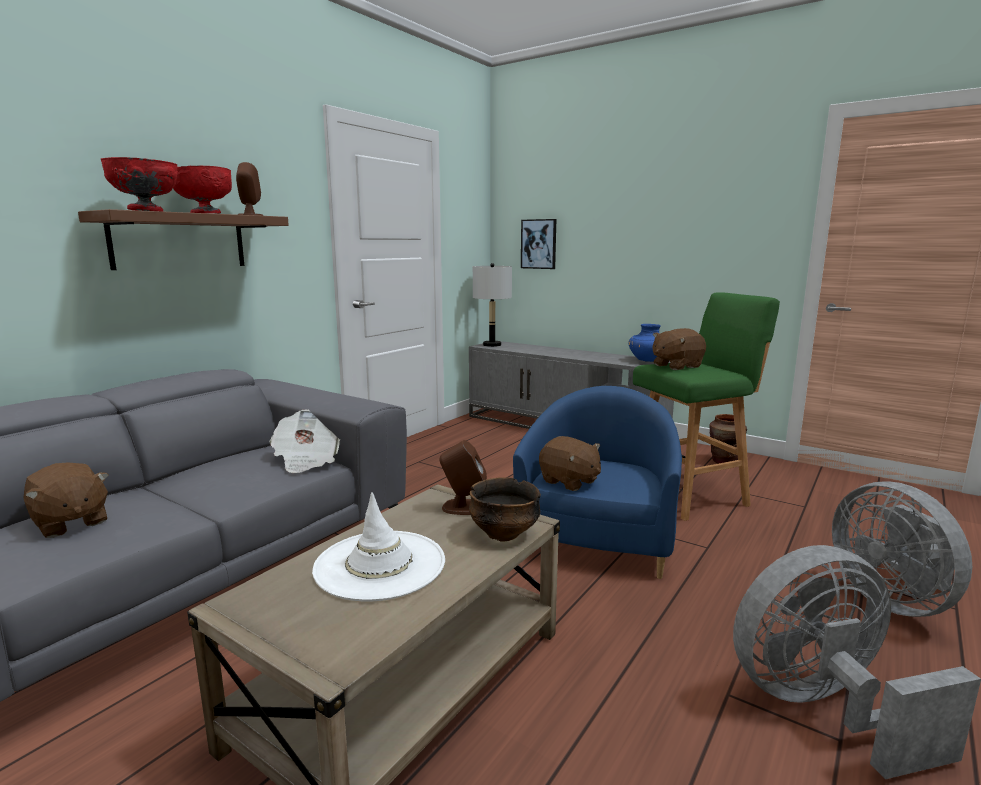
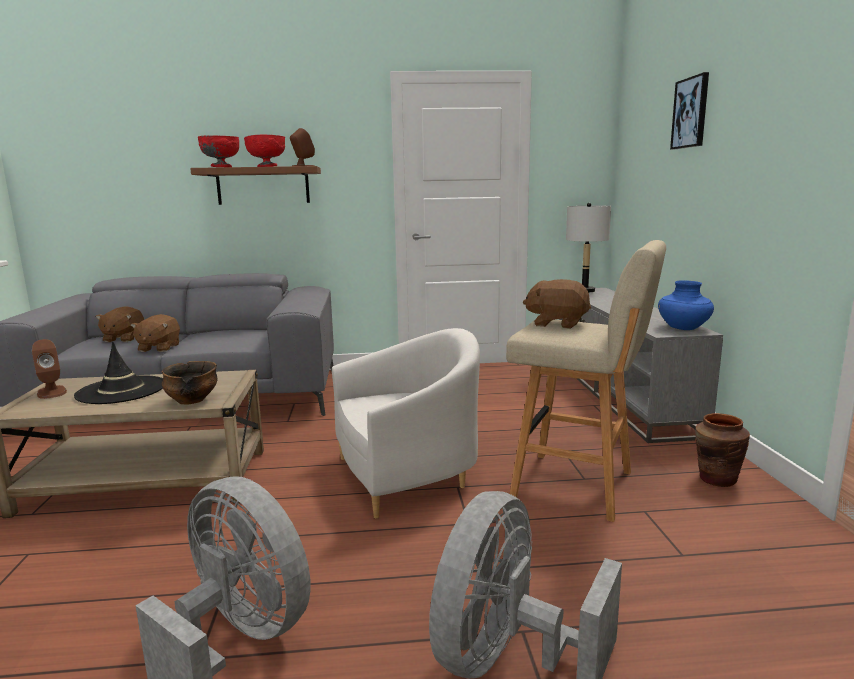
camera: 50 degrees right, 0 degrees up
newspaper [269,409,340,473] -> none
white hat [312,492,445,601] -> black hat [74,342,163,404]
brown speaker [439,440,487,515] -> brown speaker moved to [32,339,67,399]
blue armchair [513,386,682,579] -> white armchair [332,328,480,518]
picture [521,219,556,269] -> picture moved to [670,72,709,150]
brown plush toy [539,436,601,491] -> brown plush toy moved to [131,314,180,352]
green stool [633,292,780,521] -> beige stool [506,240,666,522]

